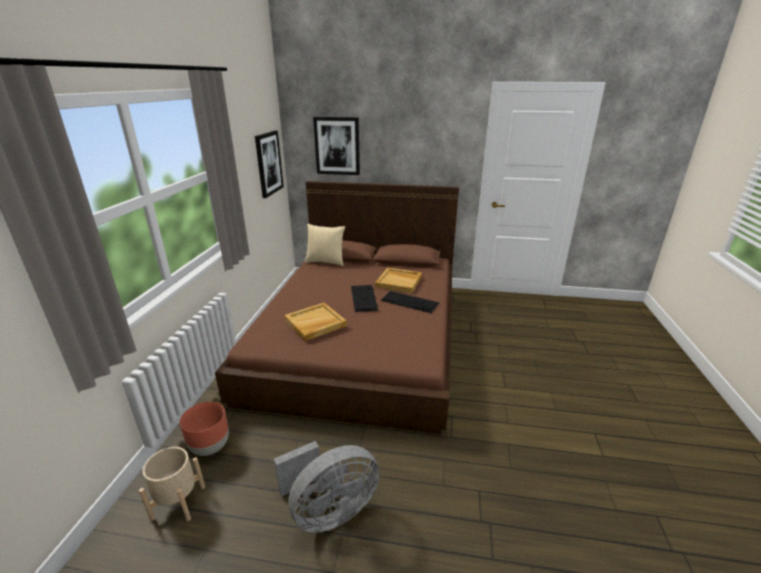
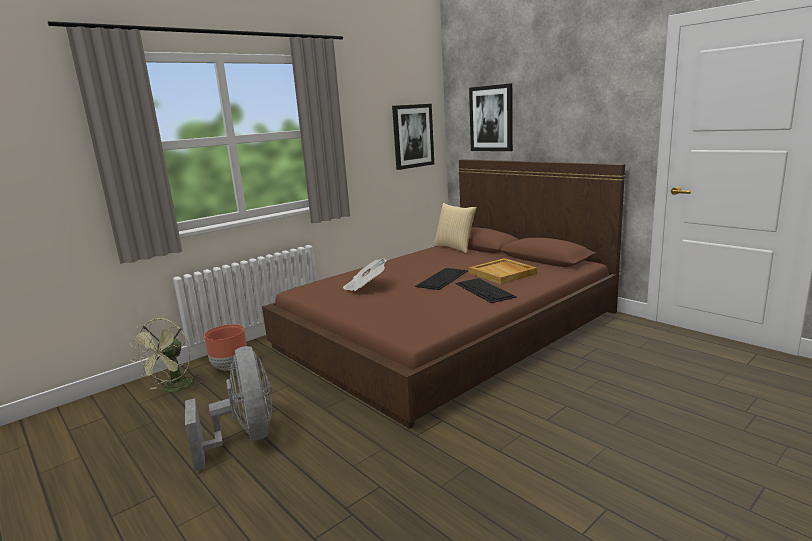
camera: 40 degrees right, 10 degrees down
beige planter [139,447,205,521] -> green fan [129,318,202,393]
grey fan [274,441,380,533] -> grey fan turned 120 degrees counterclockwise [185,346,272,471]
beige tray [285,303,347,341] -> newspaper [343,259,387,291]

